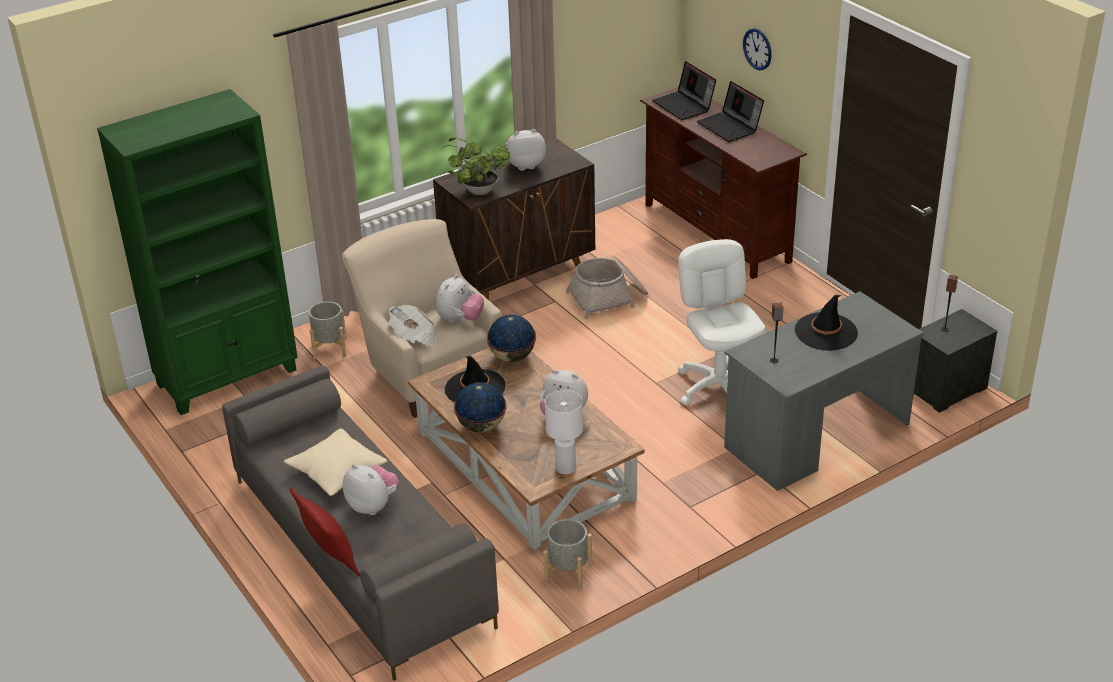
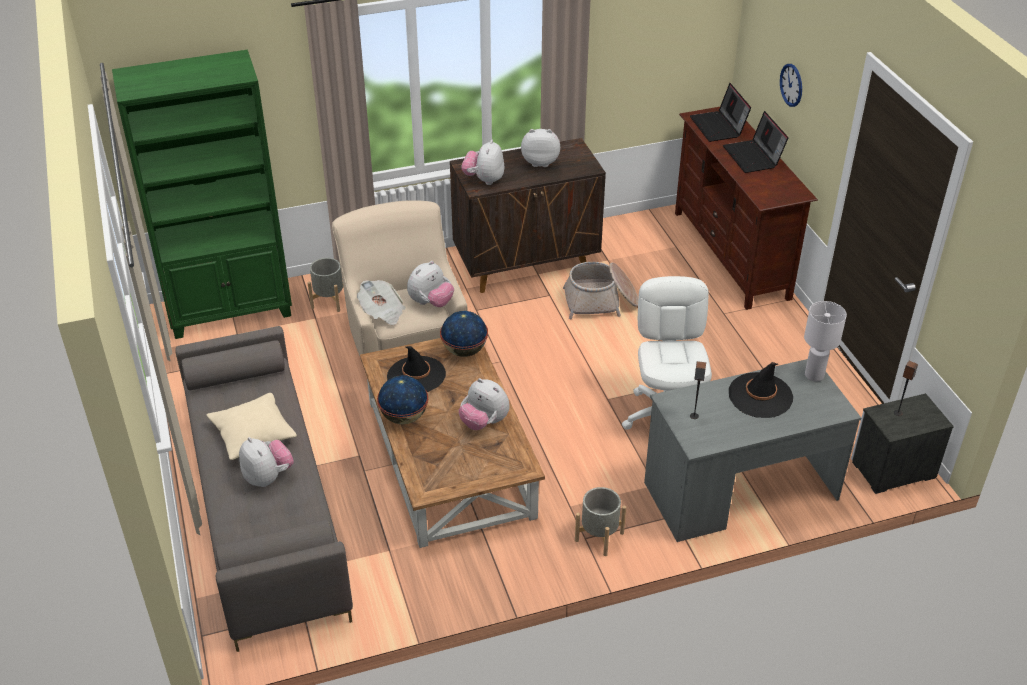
camera: 15 degrees right, 5 degrees up
red pillow [290,488,360,576] -> none
potted plant [441,138,510,195] -> plush toy [461,140,504,185]
grey planter [543,519,592,591] -> grey planter moved to [575,487,626,556]
white table lamp [545,390,583,474] -> white table lamp moved to [804,301,847,382]

